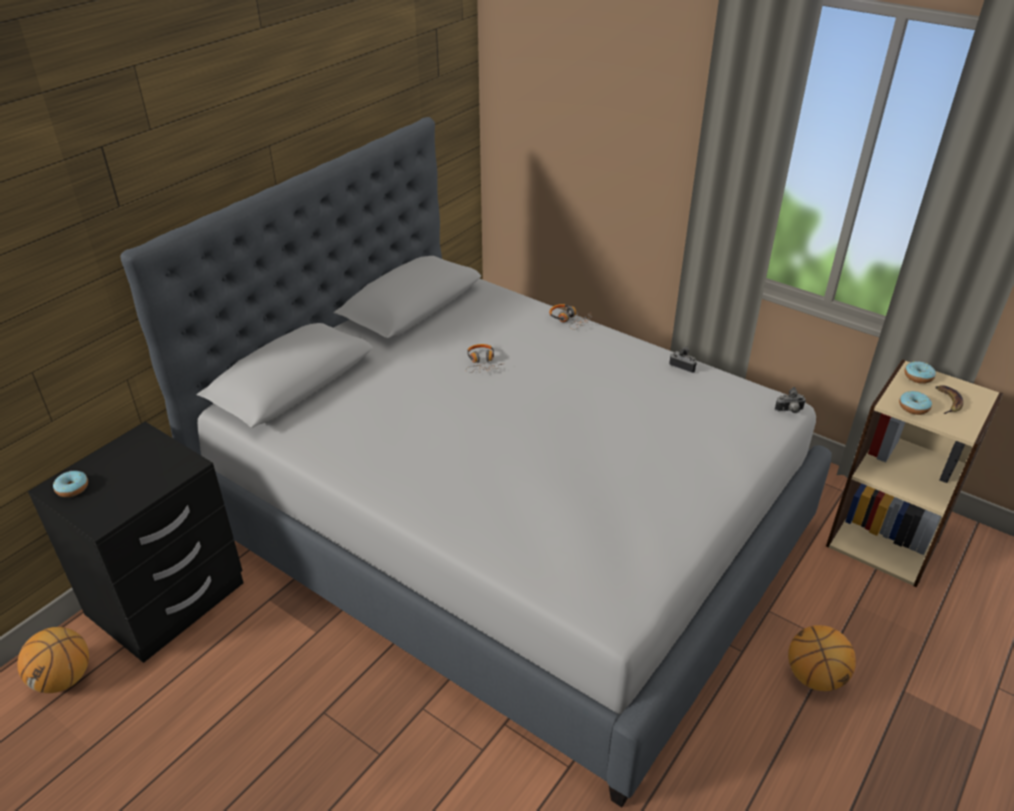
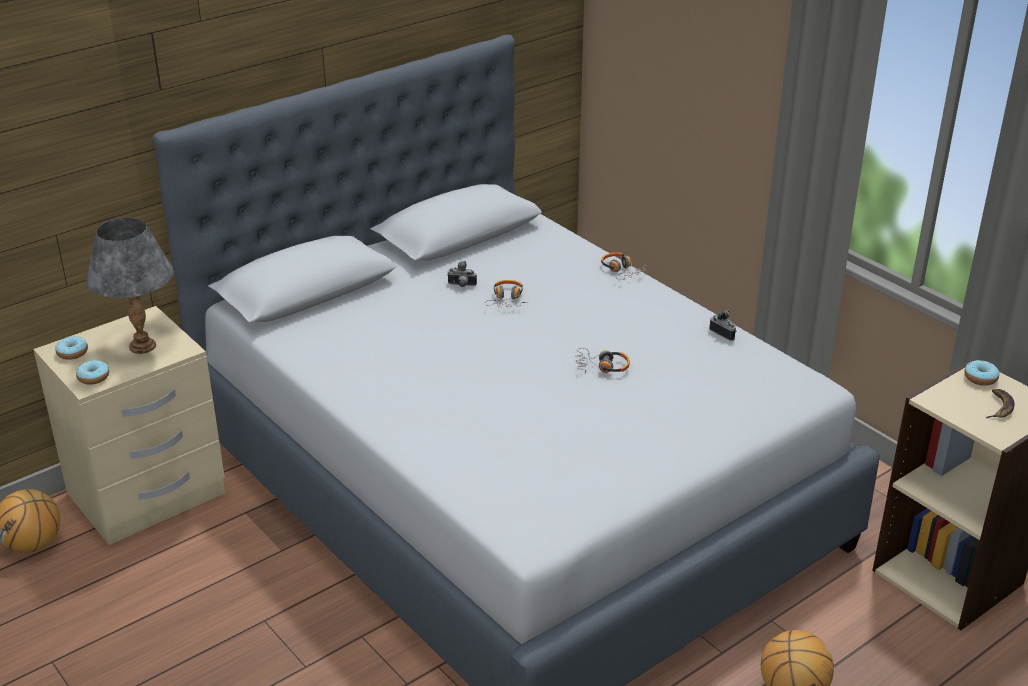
camera: 15 degrees right, 5 degrees down
black nightstand [28,422,243,663] -> beige nightstand [33,306,225,545]
camera [775,387,806,413] -> camera moved to [447,261,477,287]
donut [899,391,932,415] -> donut moved to [76,360,109,385]
none -> grey table lamp [86,218,173,354]
none -> headphones [575,348,630,374]

